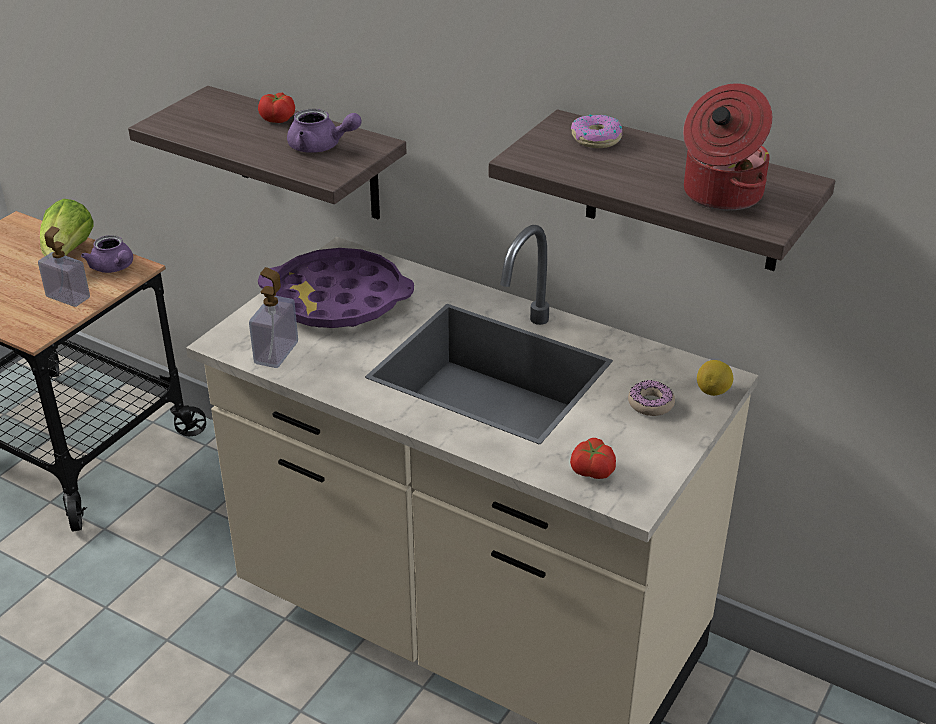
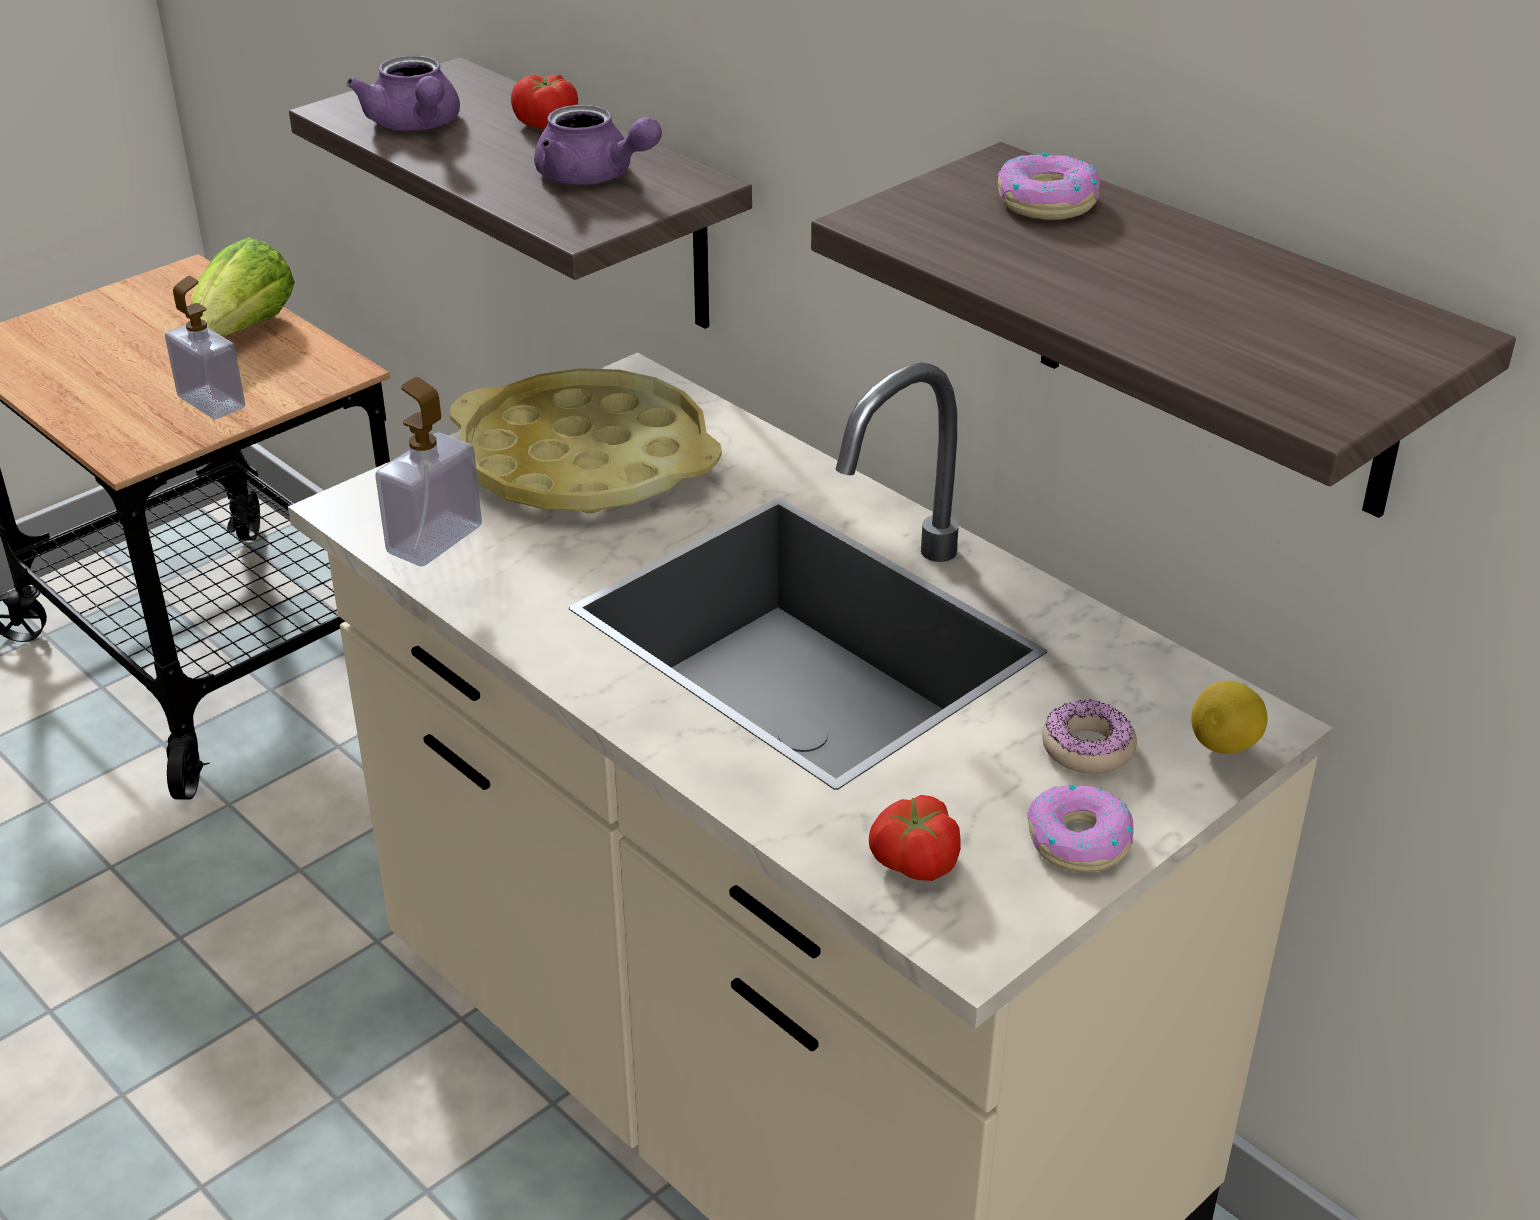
camera: 15 degrees right, 0 degrees up
purple teapot [81,235,133,273] -> purple teapot moved to [346,55,460,131]
purple tray [258,248,414,328] -> yellow tray [450,368,722,513]
cooking pot [683,83,772,211] -> none
none -> donut [1027,785,1134,873]

